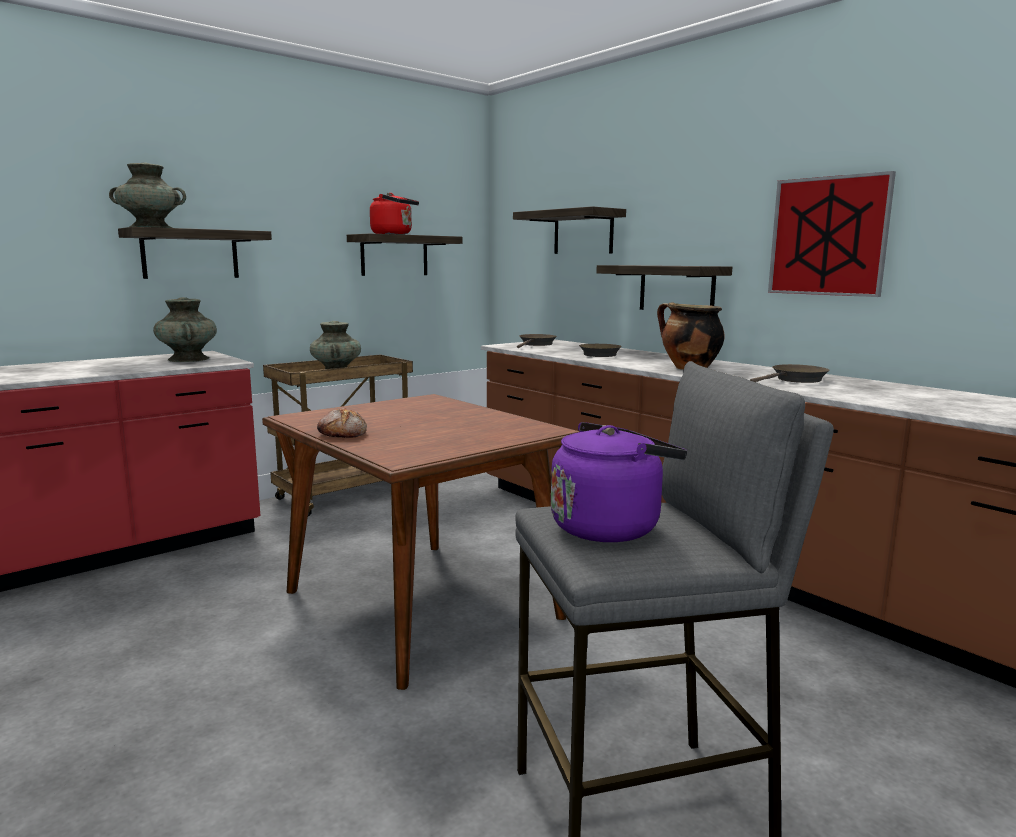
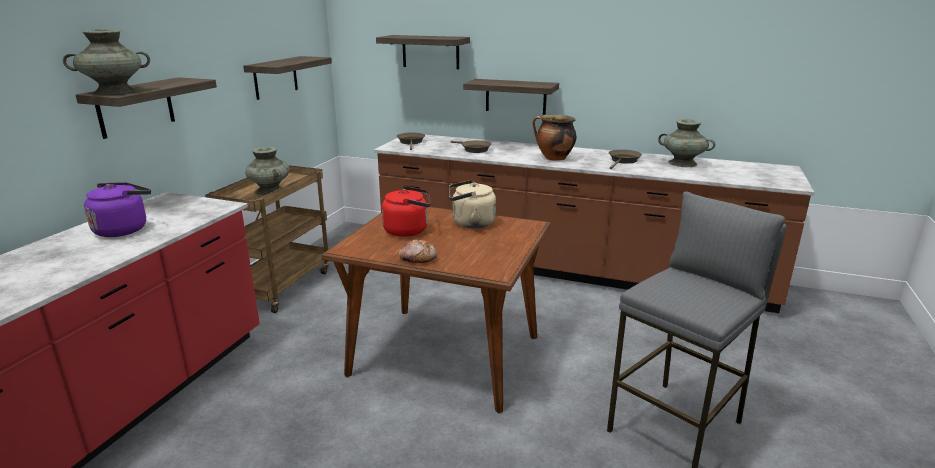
camera: 30 degrees left, 10 degrees up
turquoise vase [153,297,217,362] -> turquoise vase moved to [658,119,716,167]
red kettle [370,193,419,235] -> red kettle moved to [382,186,431,237]
purple kettle [551,422,687,542] -> purple kettle moved to [84,182,151,237]
picture [768,171,896,297] -> none
none -> beige kettle [449,180,496,228]

